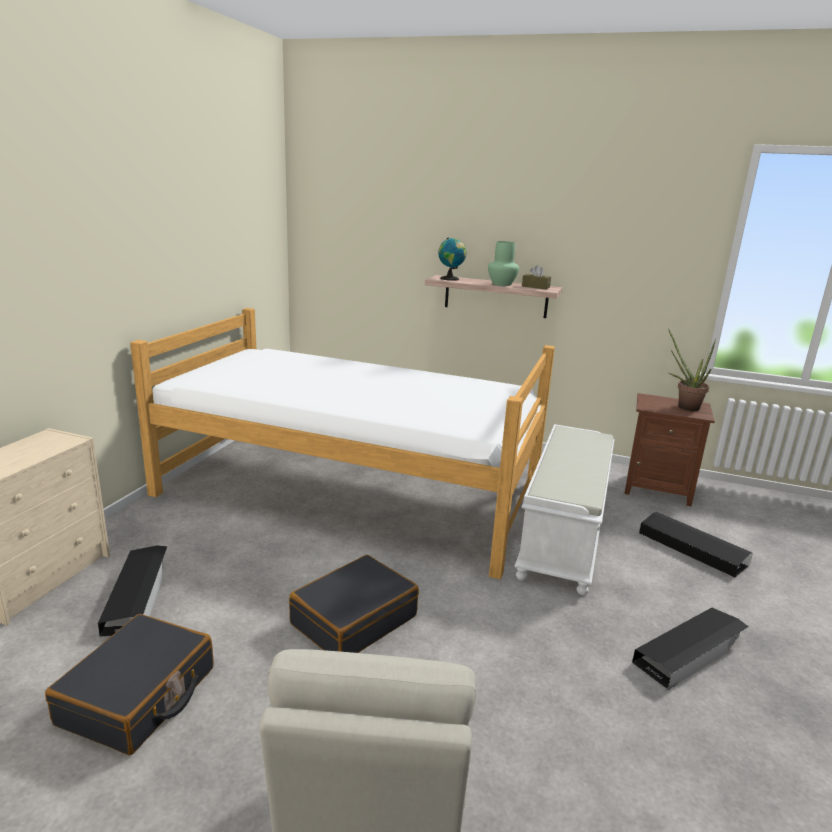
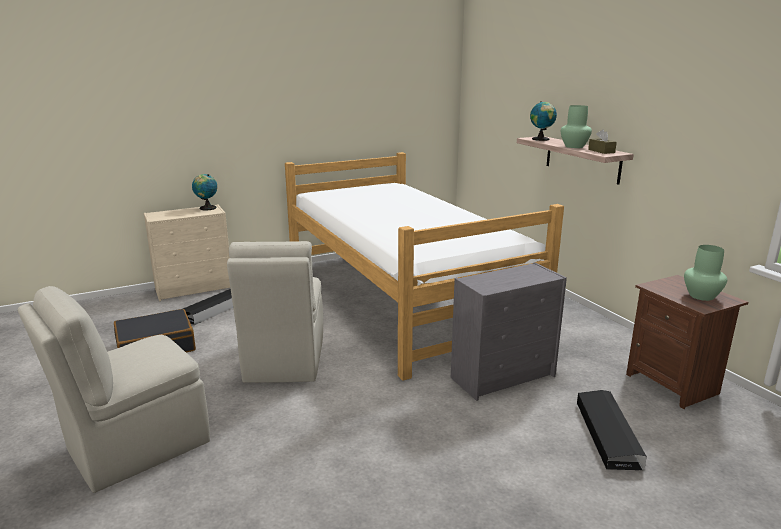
camera: 45 degrees right, 0 degrees up
black suitcase [289,555,419,653] -> beige chair [227,241,323,383]
white bench [514,424,614,595] -> grey dresser [451,262,567,401]
black storage box [632,608,749,690] -> none
potted plant [668,329,716,411] -> green vase [684,245,727,301]
none -> globe [192,174,217,210]

